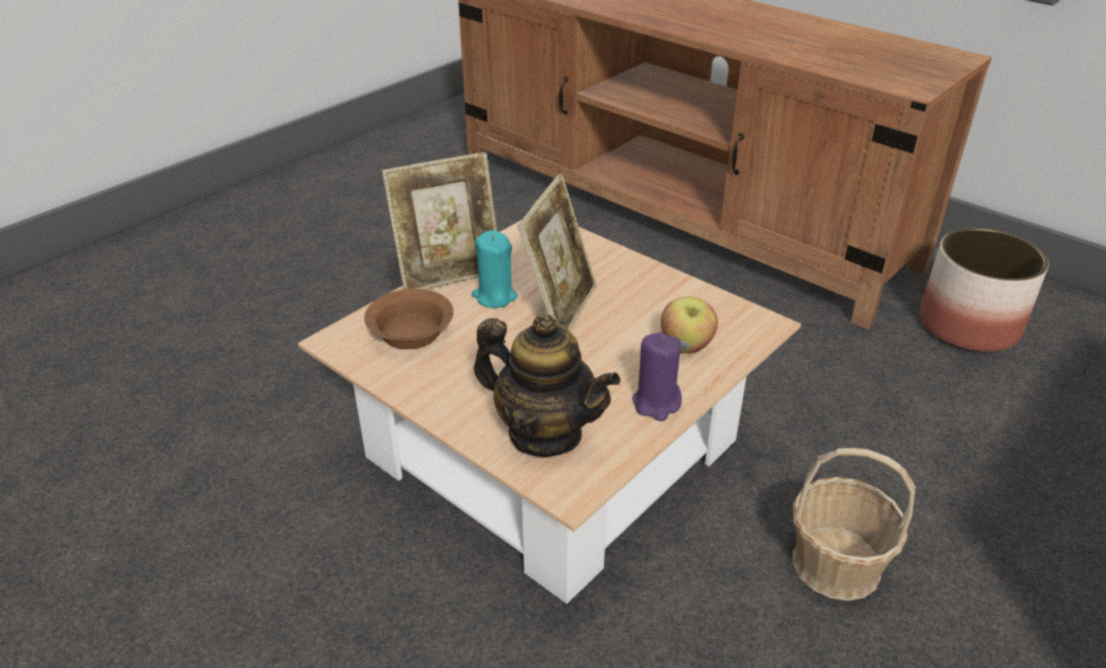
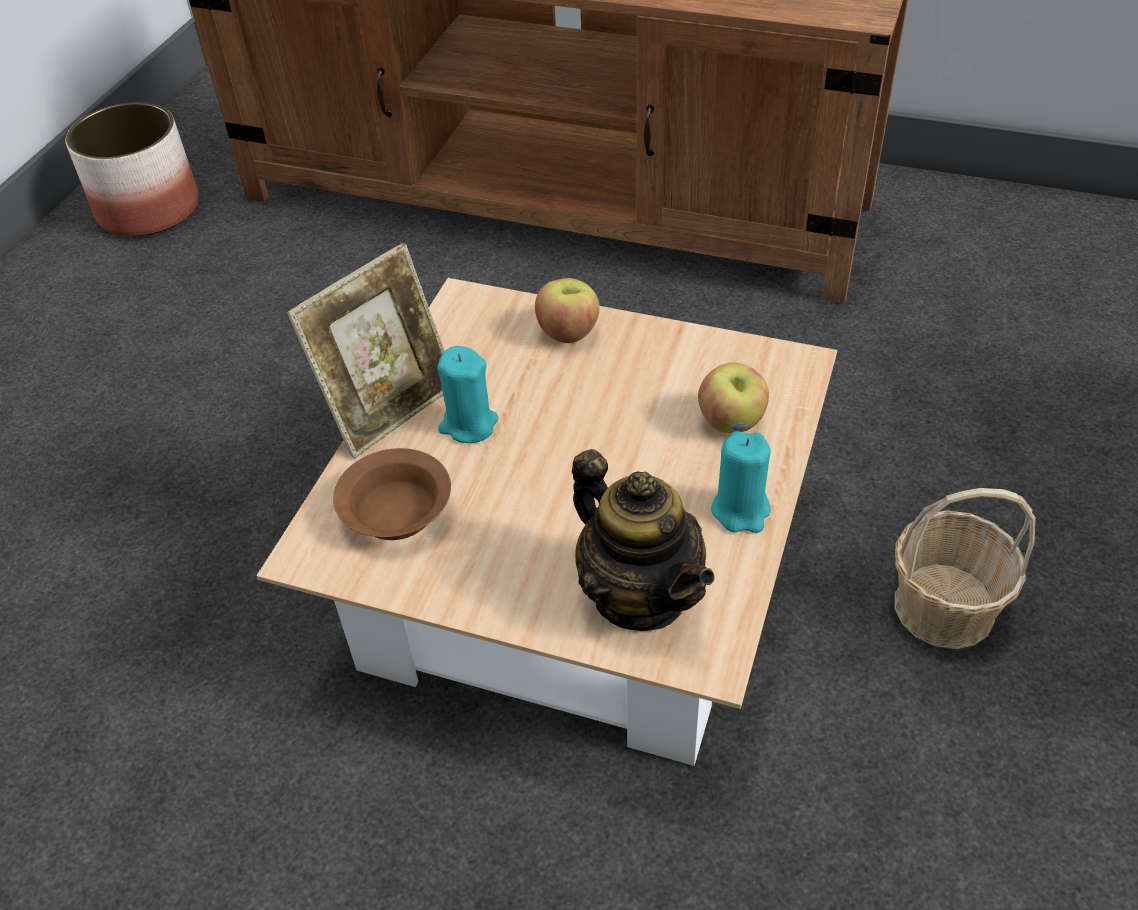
camera: 20 degrees left, 10 degrees up
teapot [474,314,621,457] -> teapot turned 45 degrees clockwise [572,449,715,631]
picture frame [518,174,596,331] -> none
purple candle [632,332,682,421] -> turquoise candle [711,431,771,533]
planter [920,228,1049,352] -> planter moved to [65,102,199,236]
none -> apple [535,278,600,343]

